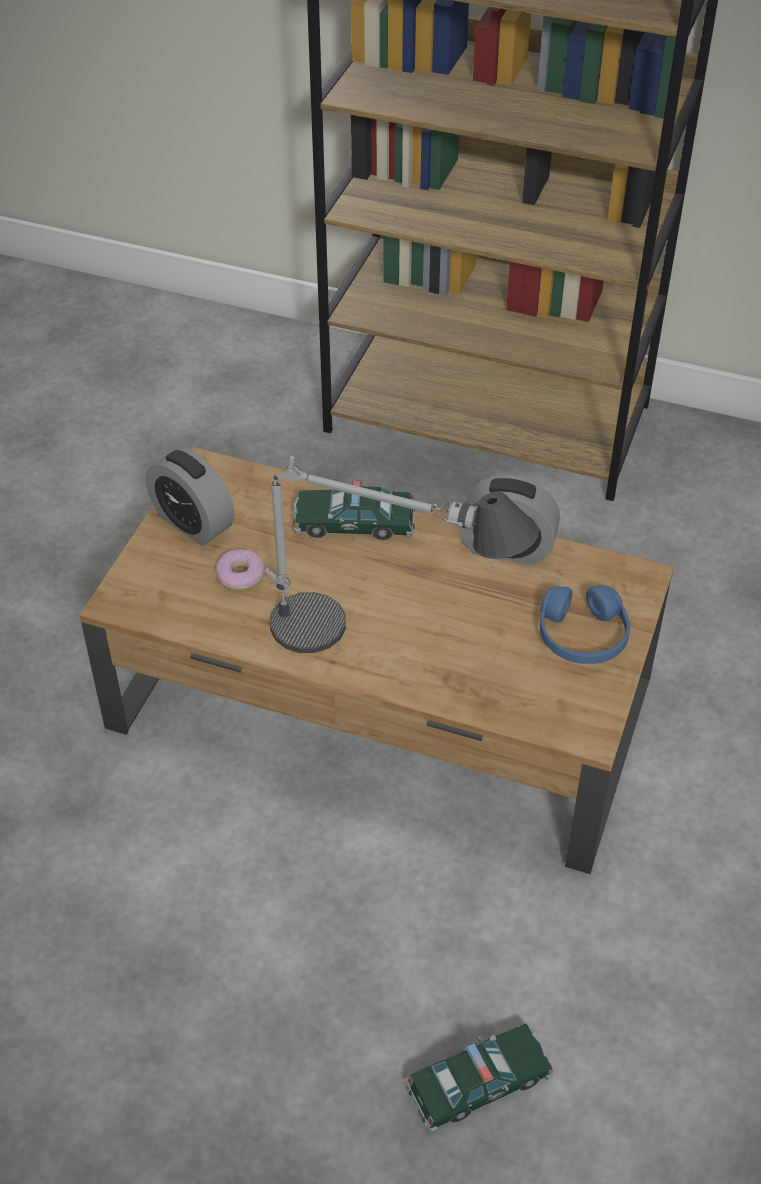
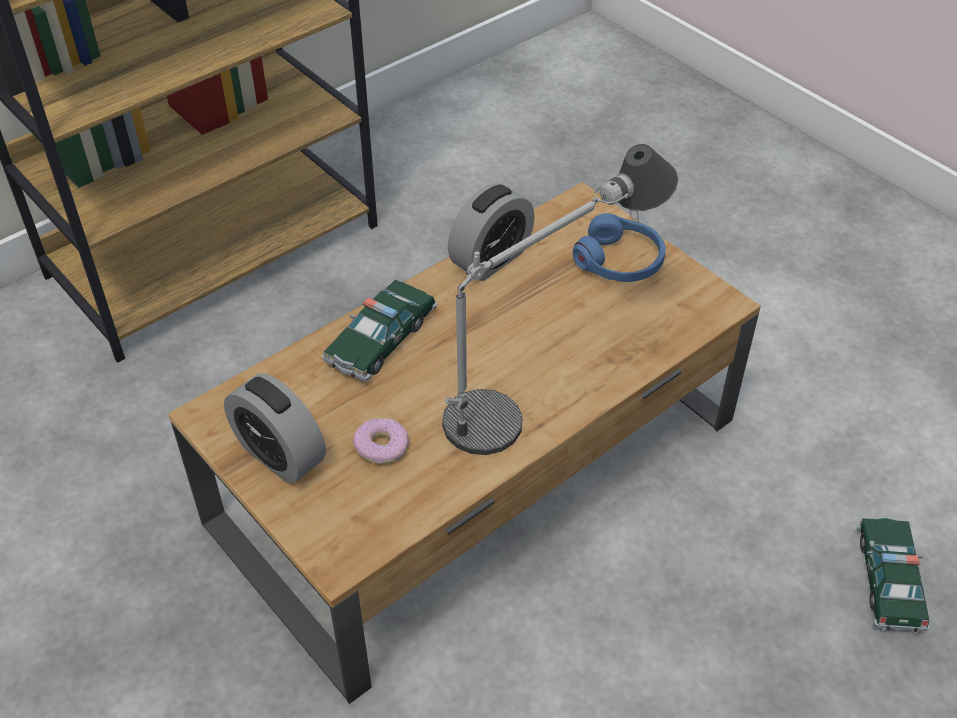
camera: 60 degrees left, 0 degrees up
alarm clock [146,448,234,545] -> alarm clock turned 60 degrees clockwise [224,373,326,484]

